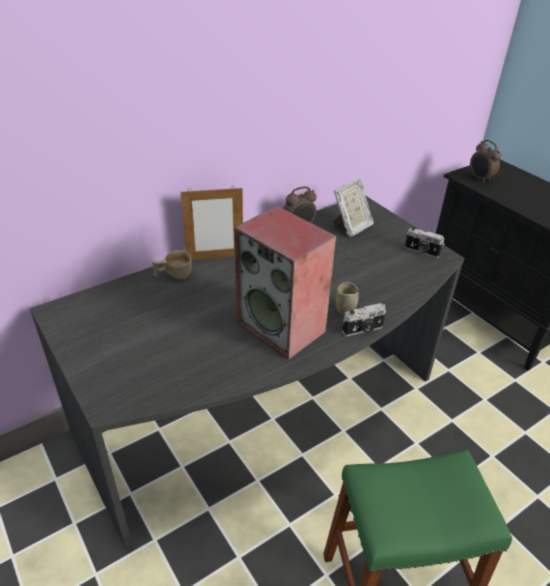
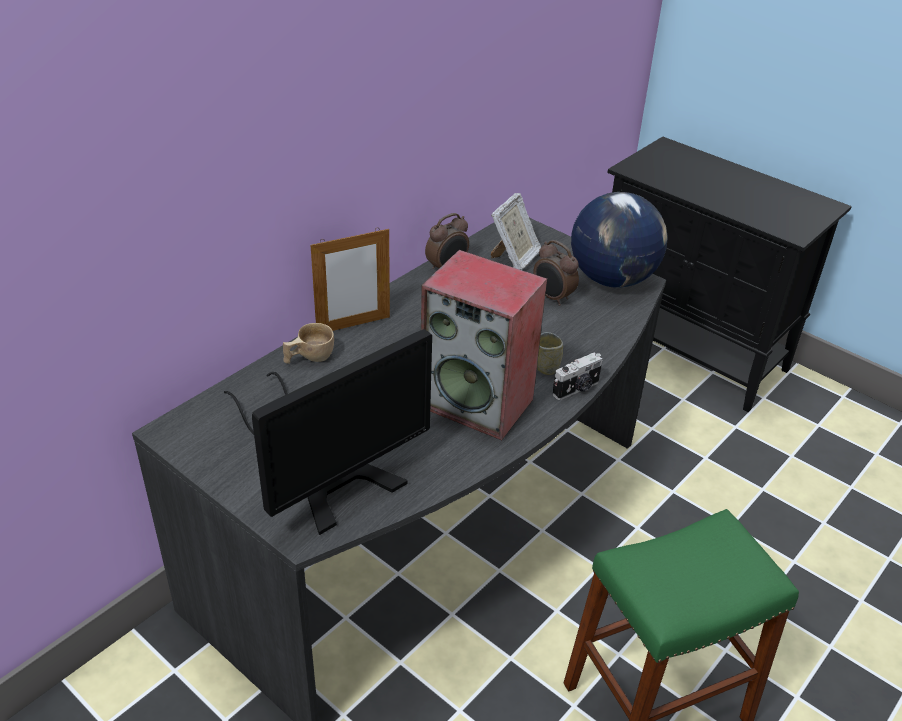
camera: 15 degrees left, 0 degrees up
camera [405,227,445,258] -> globe [571,192,667,288]
alarm clock [470,140,501,183] -> alarm clock moved to [533,240,579,306]
none -> monitor [224,329,432,535]

